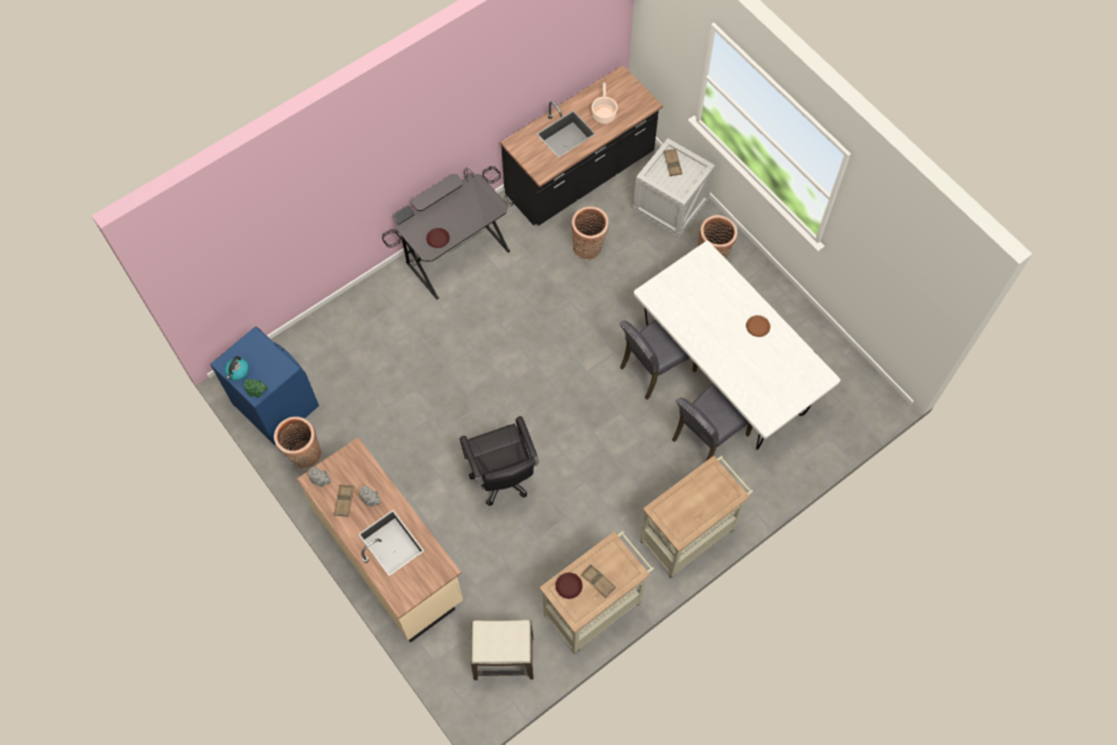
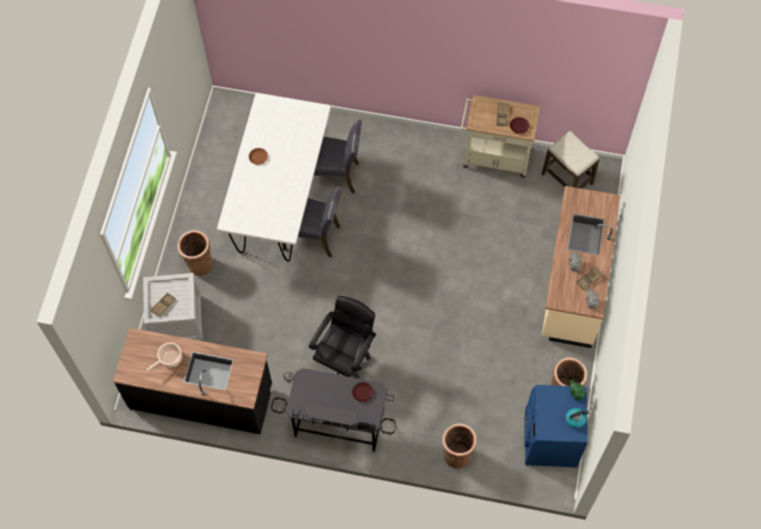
camera: 130 degrees left, 0 degrees up
black office chair [460,416,539,506] -> black office chair moved to [309,296,376,379]
basket [571,206,609,260] -> basket moved to [442,423,477,469]
beige cart [640,456,753,578] -> none

